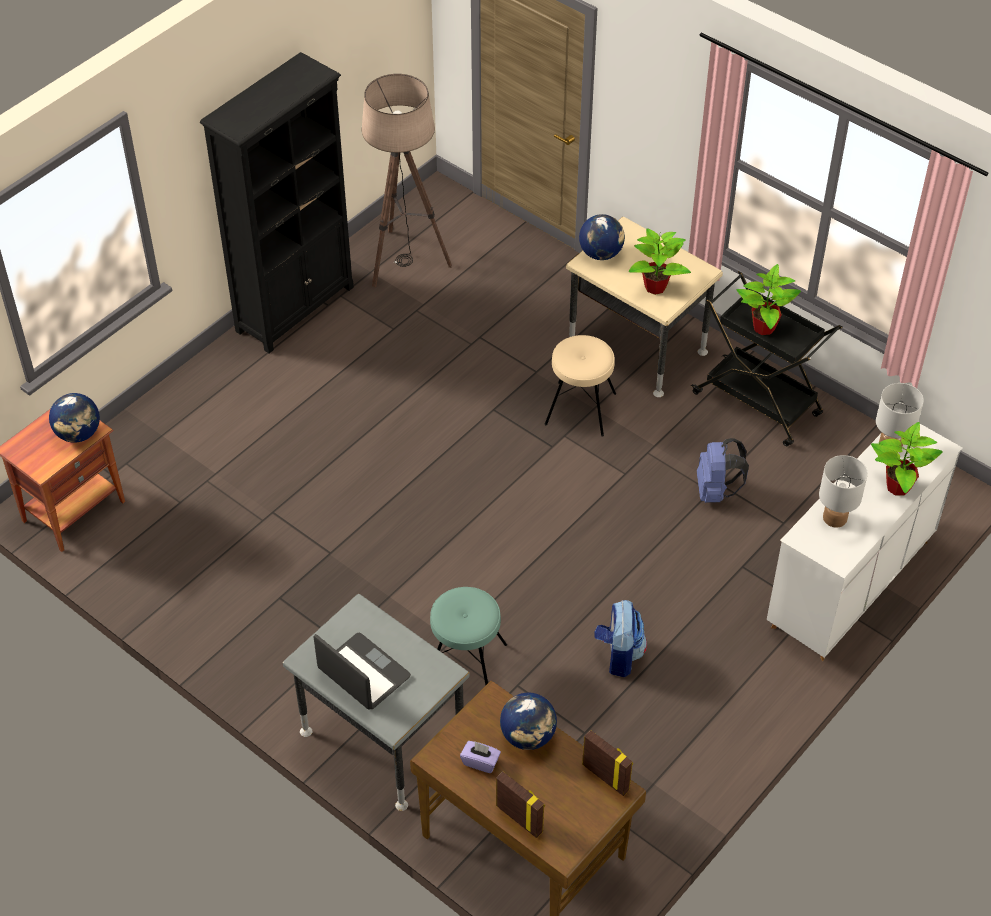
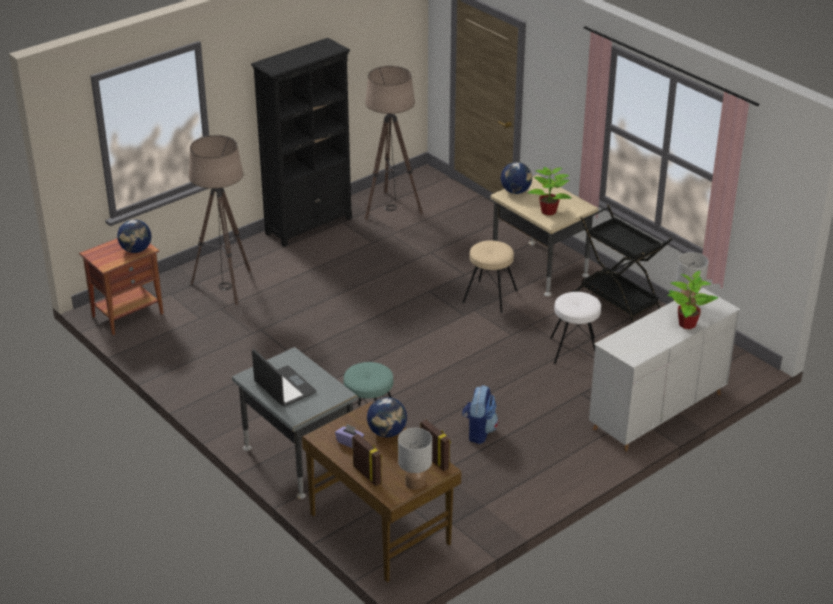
camera: 10 degrees right, 15 degrees down
blue backpack [697,438,749,503] -> white stool [550,292,601,364]
potted plant [737,264,801,335] -> none
grey table lamp [819,455,868,528] -> grey table lamp moved to [398,428,432,490]
none -> floor lamp [189,135,251,305]

